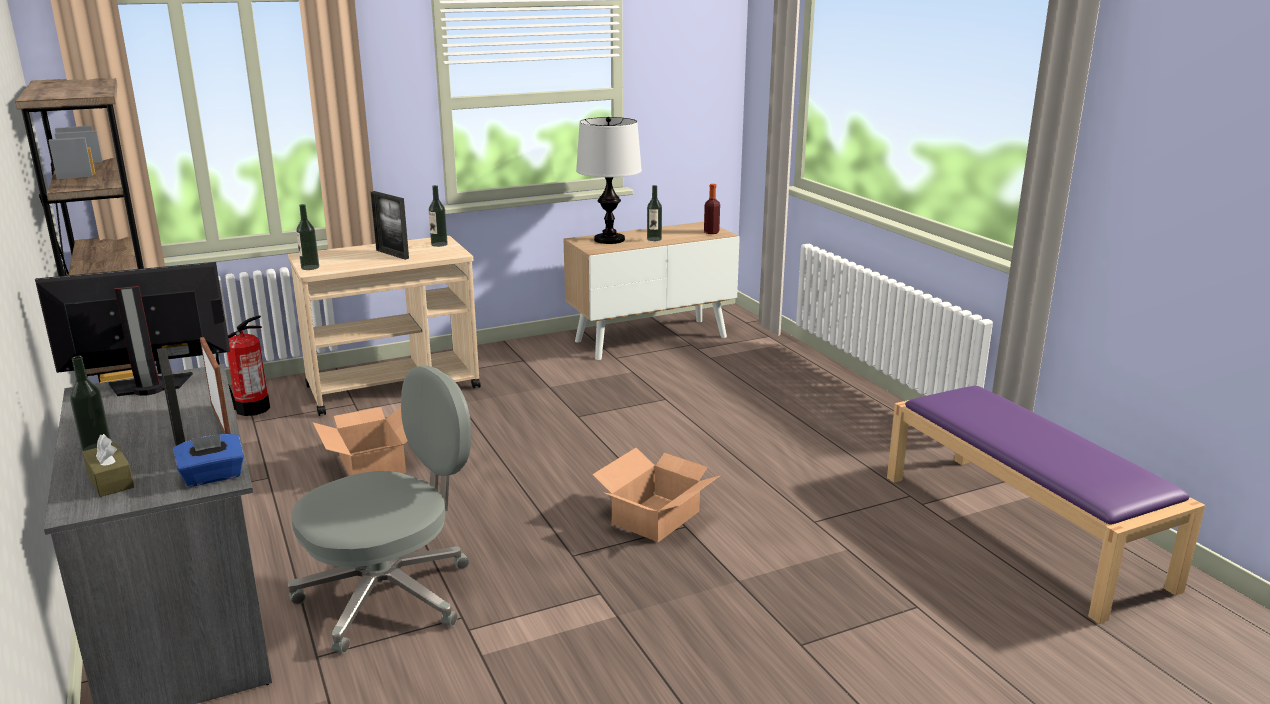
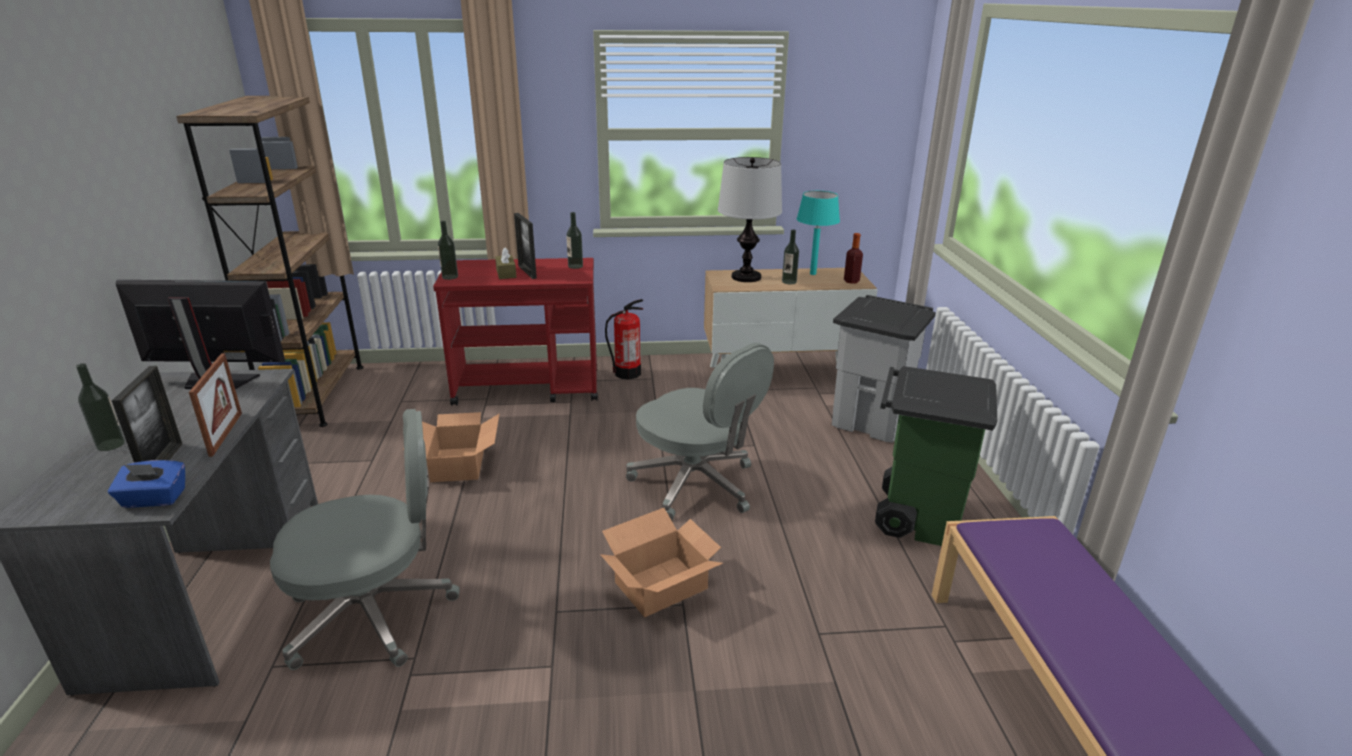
camera: 20 degrees right, 5 degrees up
brown tissue box [82,434,134,497] -> brown tissue box moved to [495,247,517,279]
fire extinguisher [216,315,270,416] -> fire extinguisher moved to [605,299,643,379]
beige cart [288,236,481,416] -> red cart [433,258,598,406]
none -> grey office chair [626,343,774,520]
none -> turquoise table lamp [797,191,840,275]
none -> grey trash can [832,295,936,443]
none -> green trash can [875,366,997,546]

